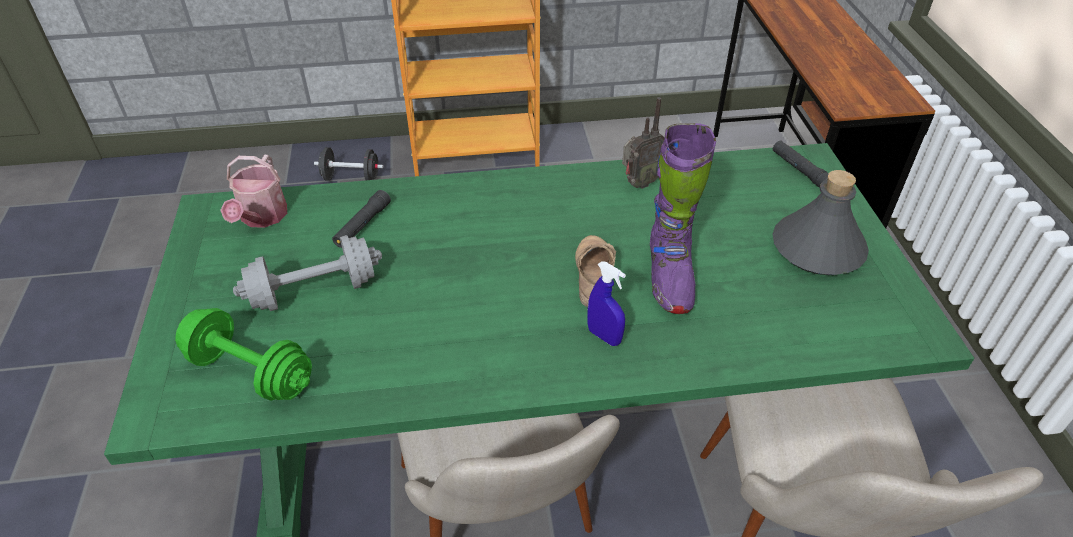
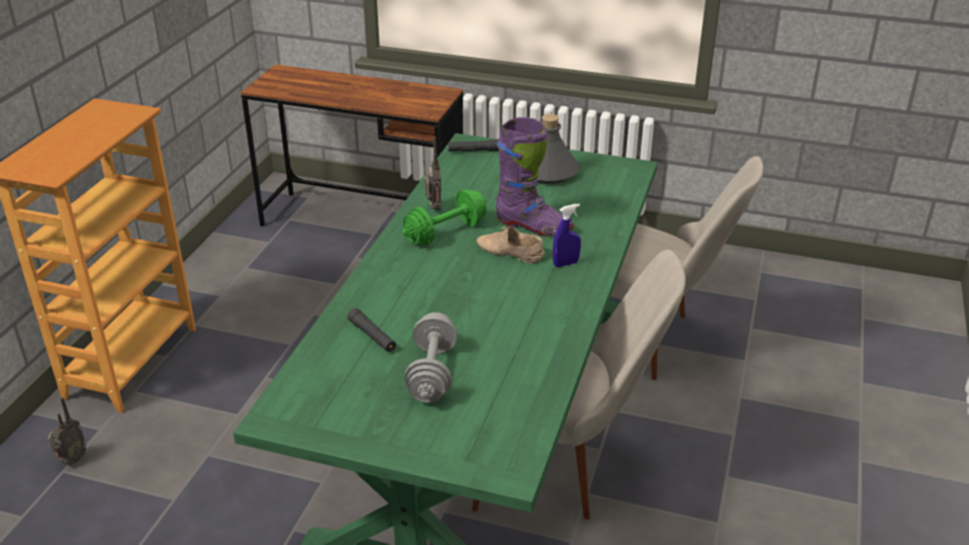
camera: 65 degrees left, 10 degrees down
green dumbbell [175,308,312,401] -> green dumbbell moved to [402,189,487,244]
watering can [220,155,287,228] -> none
black dumbbell [314,147,384,181] -> radio [48,397,86,465]

